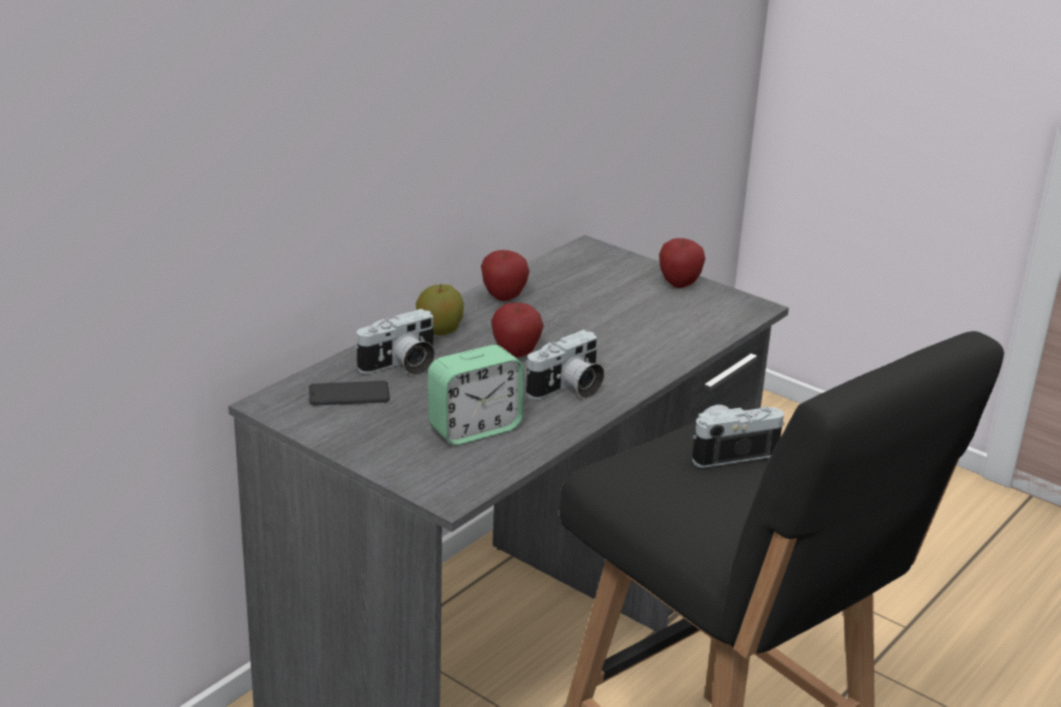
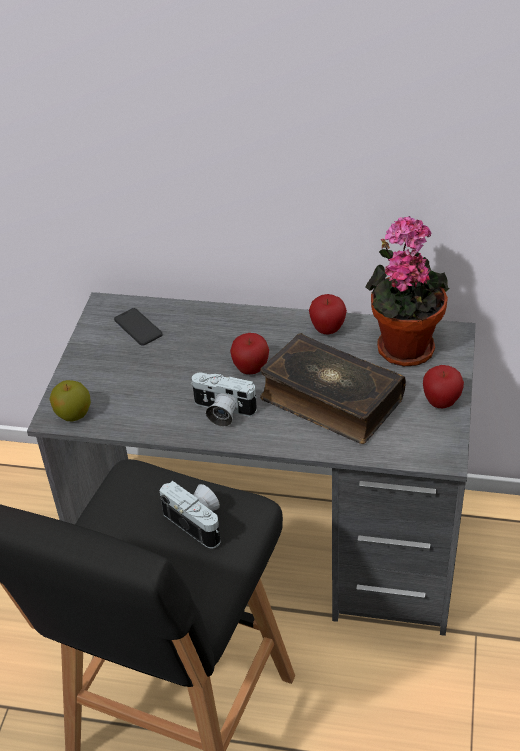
camera: 65 degrees right, 15 degrees up
camera [355,309,435,375] -> none
apple [416,284,464,335] -> apple moved to [49,380,91,422]
alarm clock [428,345,524,445] -> none
none -> book [260,333,406,444]
none -> potted plant [365,216,449,367]

